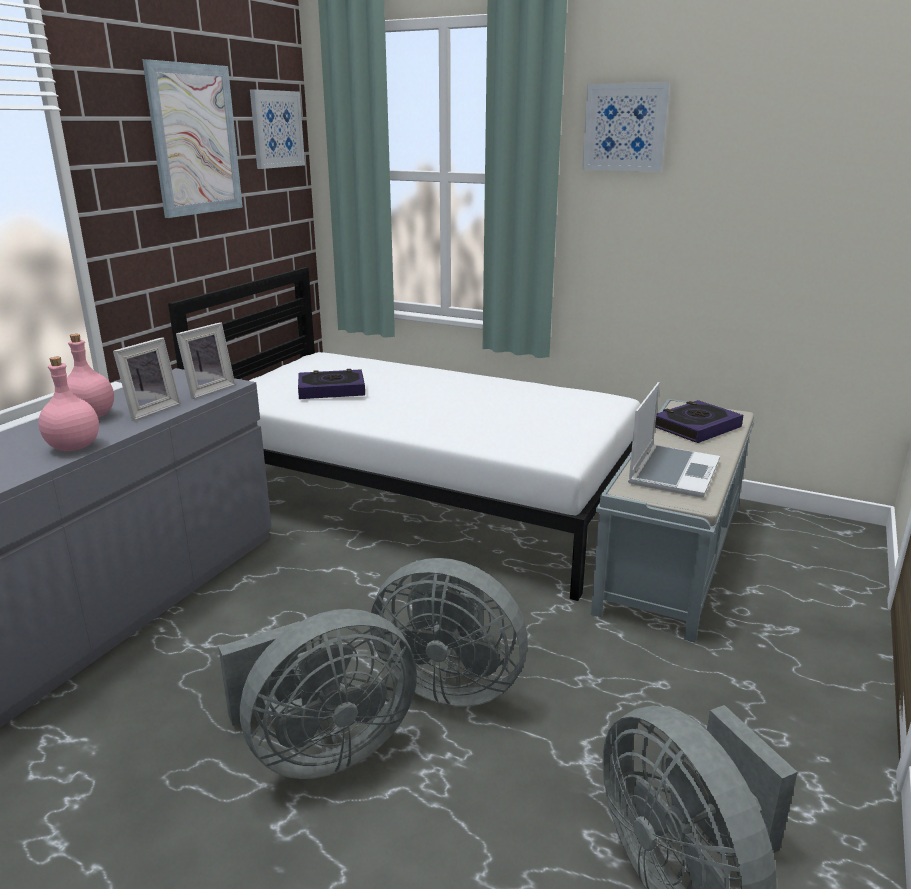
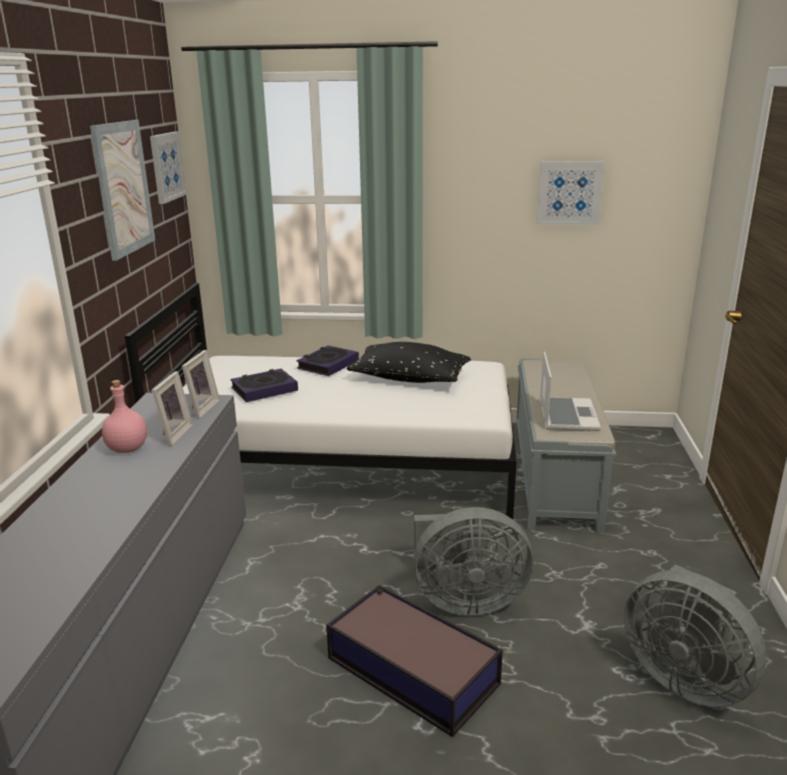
camera: 20 degrees left, 0 degrees up
pink bottle [38,357,99,451] -> none
grey fan [218,609,417,779] -> storage box [326,585,503,737]
picture [582,82,671,172] -> picture moved to [537,161,605,225]
book [655,400,743,443] -> book moved to [297,345,359,376]
none -> black pillow [347,342,471,383]

